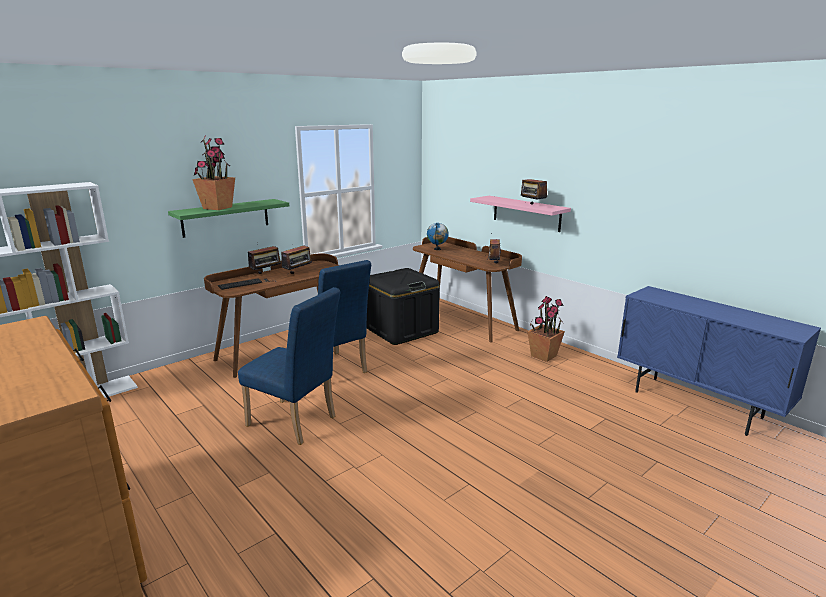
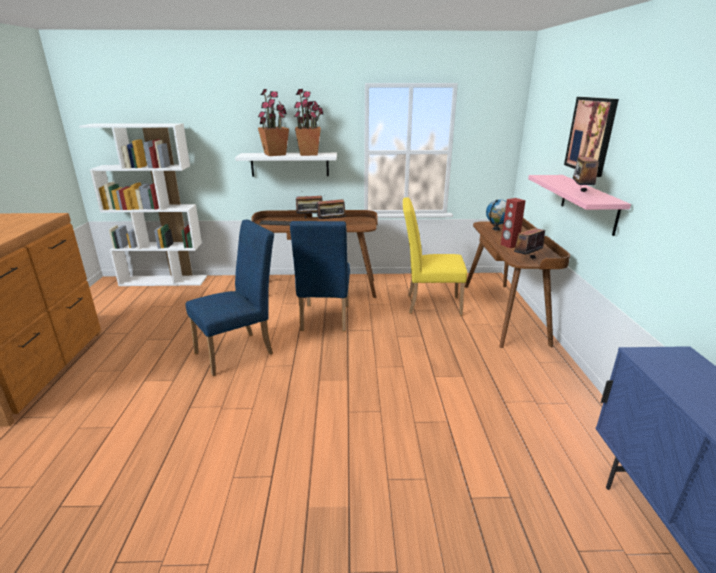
camera: 40 degrees right, 5 degrees up
green shelf [168,199,289,238] -> white shelf [235,153,337,177]
blue chair [238,287,341,445] -> blue chair turned 105 degrees counterclockwise [185,219,274,376]
black storage box [367,268,440,345] -> yellow chair [403,197,467,316]
potted plant [527,296,565,362] -> potted plant moved to [294,89,324,156]
none -> red speaker [501,198,526,248]
none -> picture [564,97,619,177]

